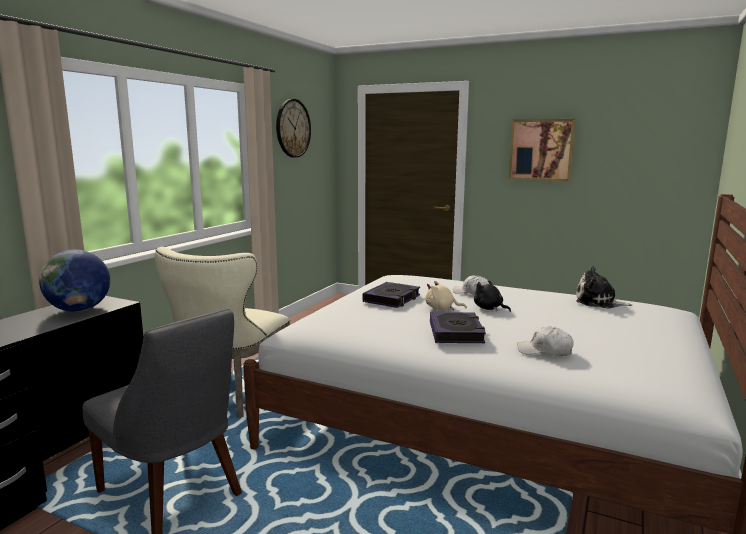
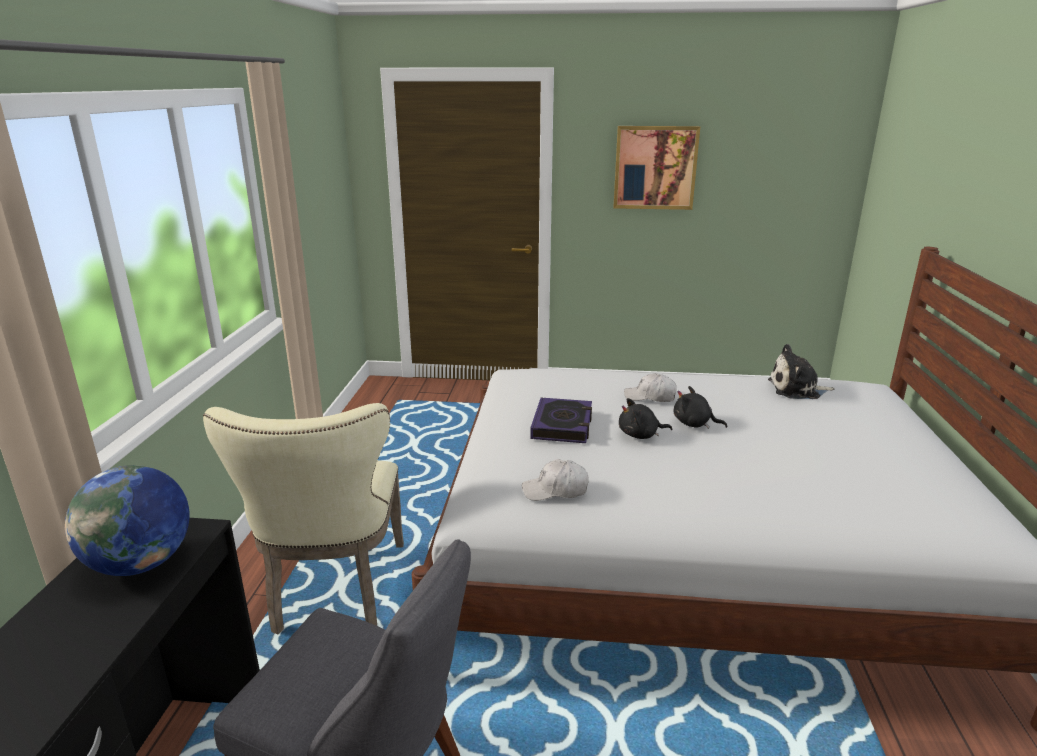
camera: 20 degrees left, 10 degrees up
wall clock [276,99,311,158] -> none
beige plush toy [425,281,467,310] -> black plush toy [619,398,672,439]
book [430,312,486,343] -> none
white cap [517,326,573,356] -> white cap moved to [522,459,589,501]

